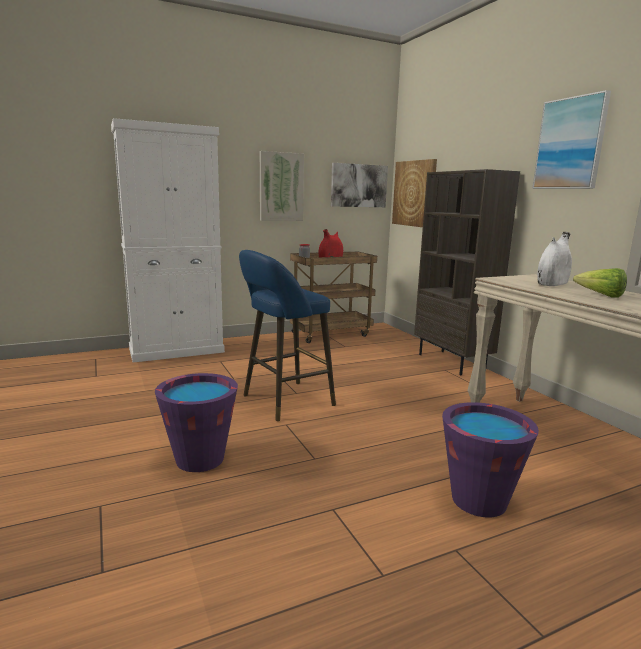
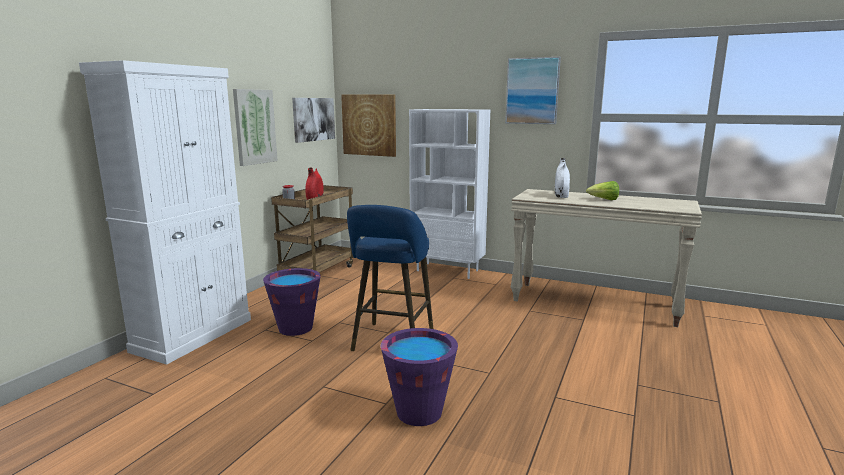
camera: 40 degrees left, 0 degrees up
brown bookcase [414,169,520,375] -> white bookcase [409,109,490,279]
purple bucket [442,402,539,518] -> purple bucket moved to [263,268,321,336]

